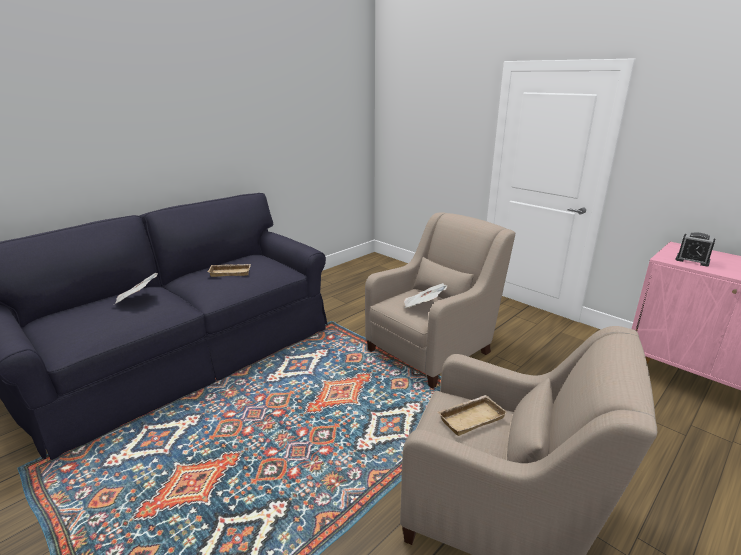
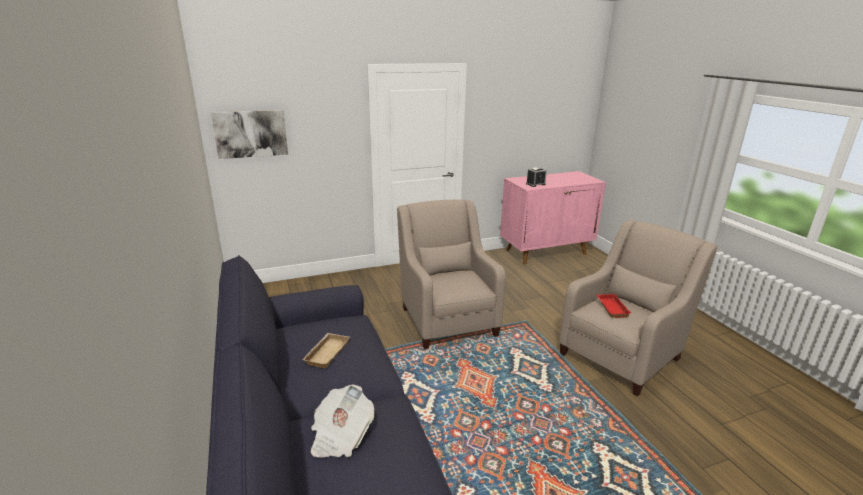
camera: 65 degrees left, 0 degrees up
newspaper [404,283,447,308] -> none
beige tray [438,395,508,436] -> red tray [596,294,631,318]
none -> picture [211,110,288,159]

